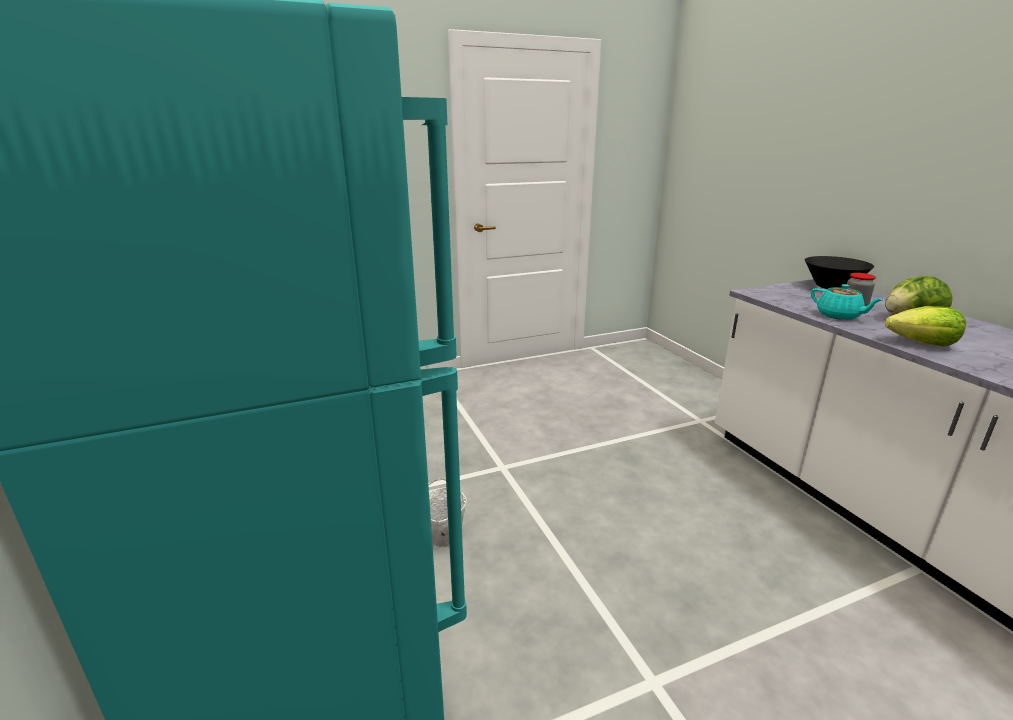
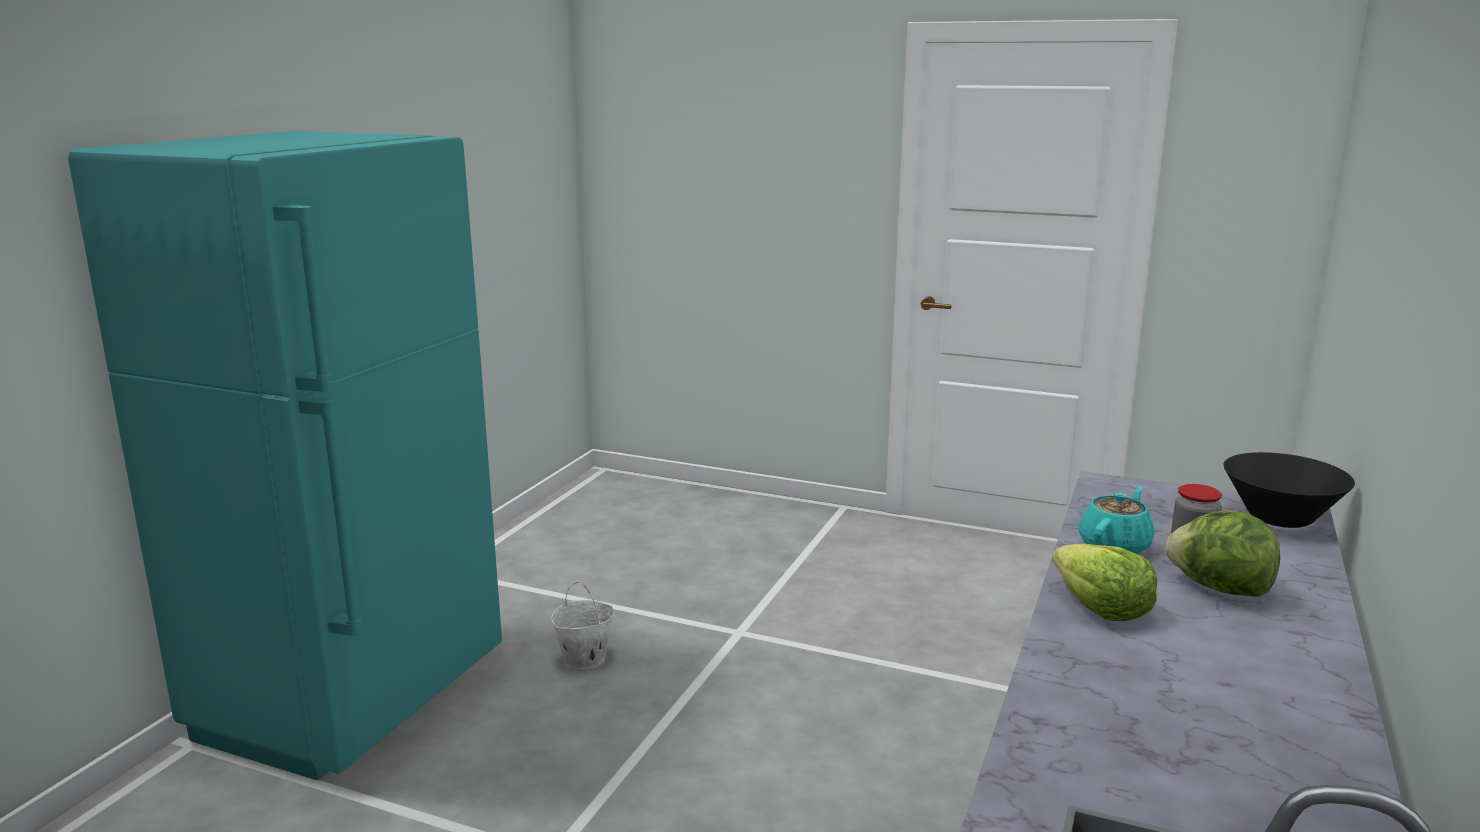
camera: 45 degrees right, 5 degrees down
turquoise teapot [811,284,883,320] -> turquoise teapot turned 150 degrees counterclockwise [1078,487,1155,554]

